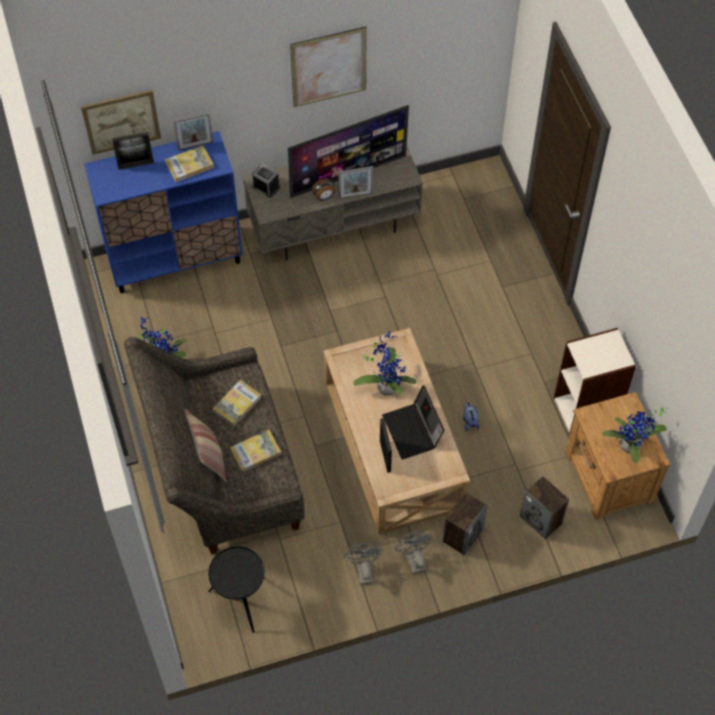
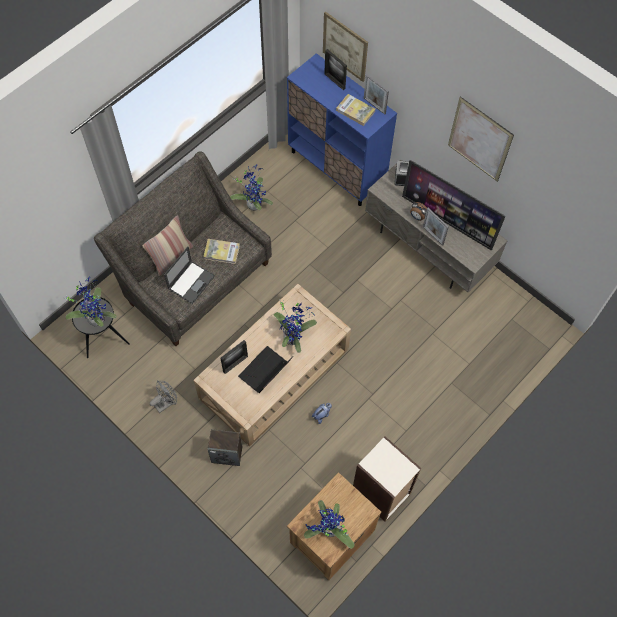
camera: 60 degrees right, 5 degrees up
book [230,430,282,472] -> laptop [164,247,215,304]
grey fan [395,531,432,574] -> none
speaker [520,476,569,539] -> none
none -> potted plant [65,276,117,327]

